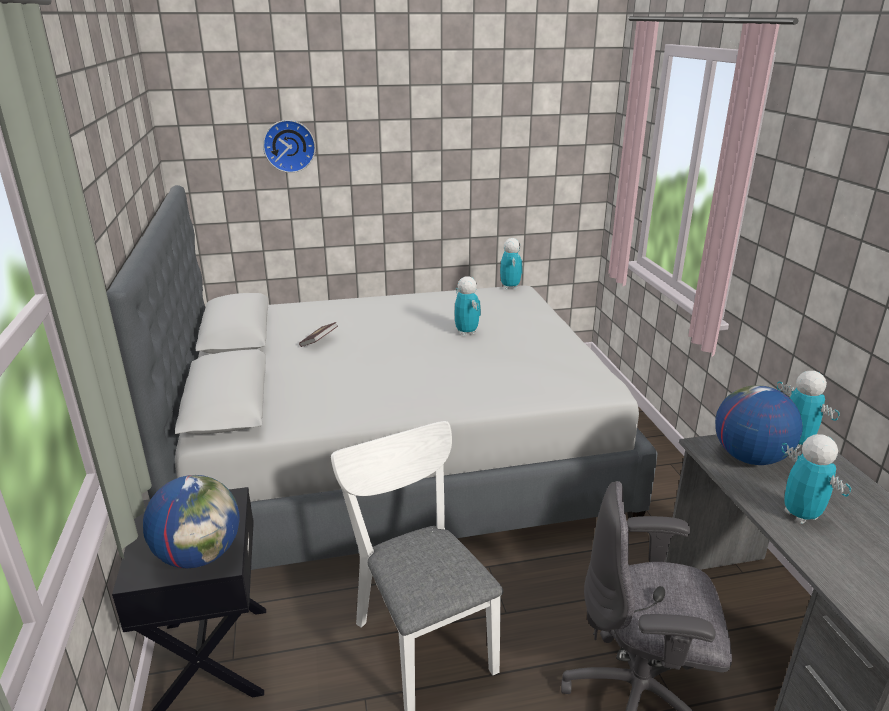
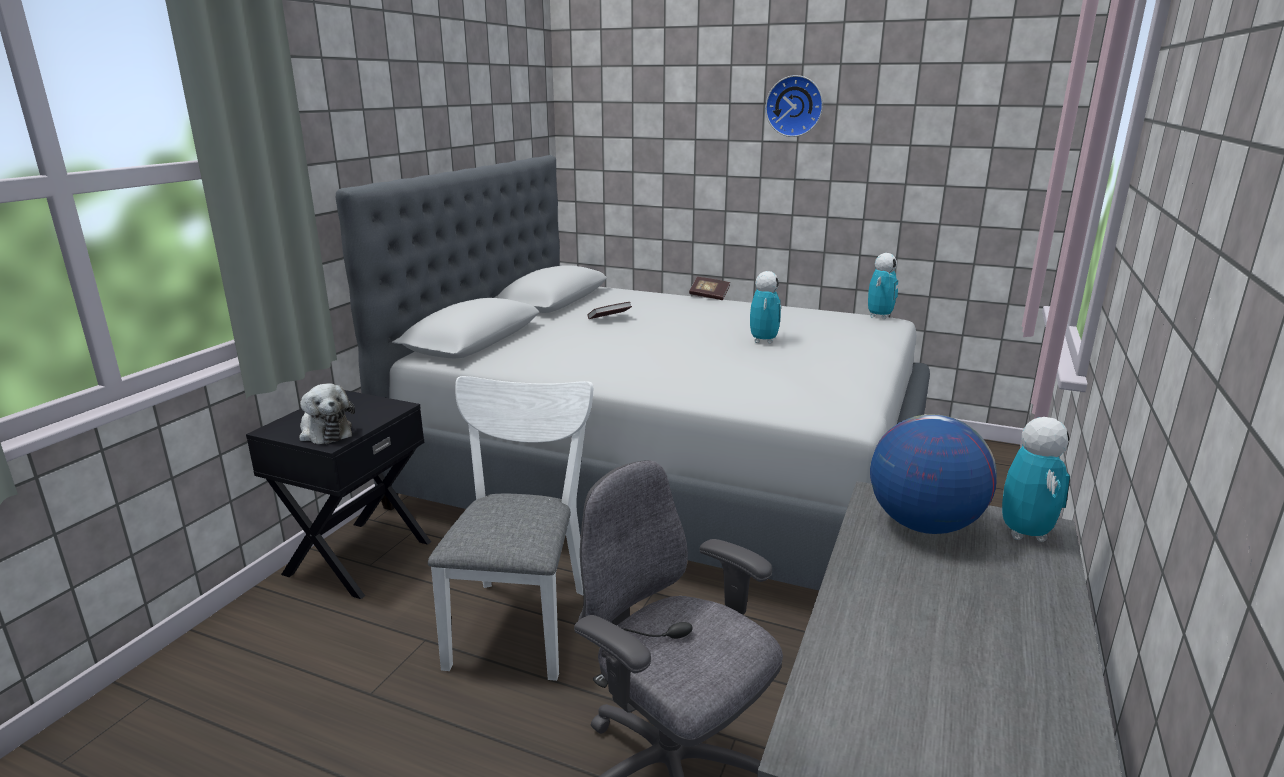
camera: 35 degrees right, 5 degrees down
globe [143,475,240,568] -> plush toy [299,383,355,444]
wall clock [263,120,316,173] -> wall clock moved to [765,75,823,137]
toy robot [782,434,851,524] -> none
none -> book [689,277,730,300]

